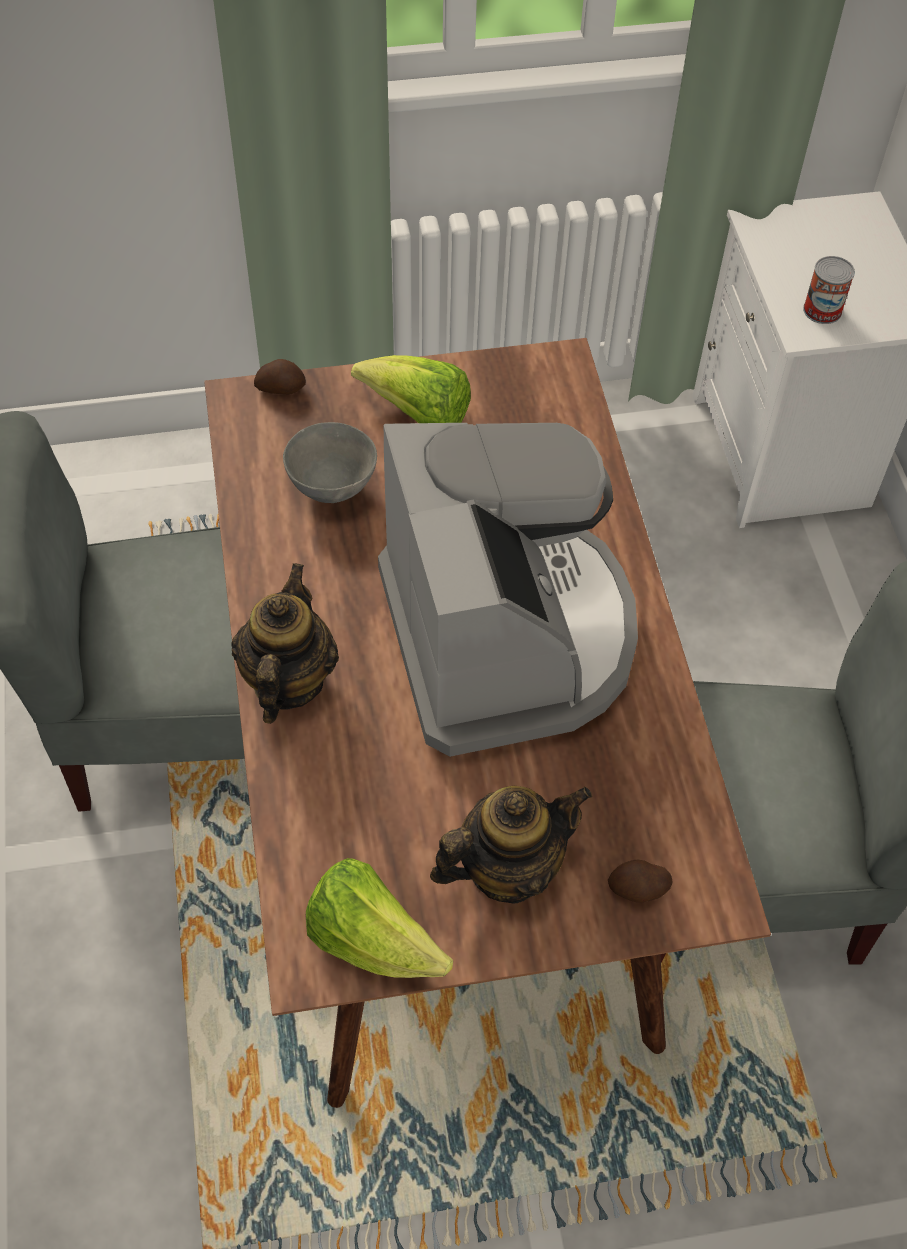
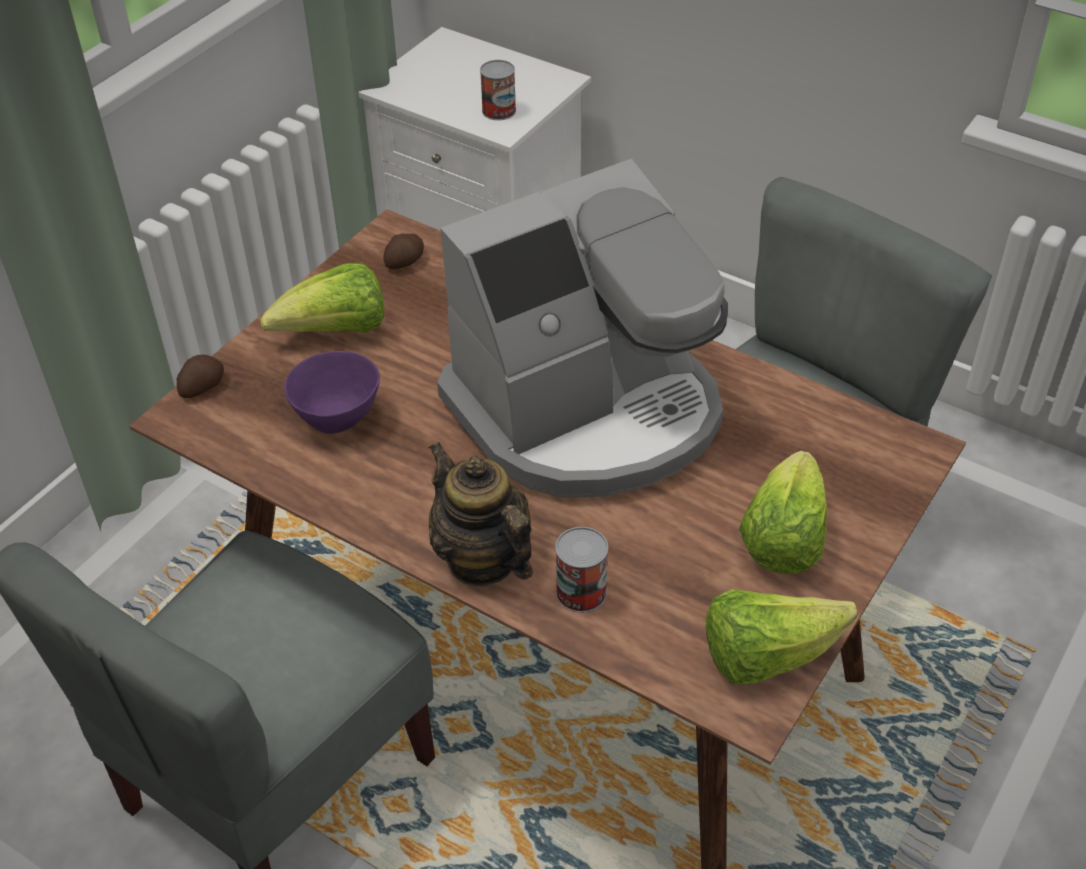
camera: 45 degrees left, 10 degrees down
grey bowl [283,422,377,503] -> purple bowl [285,351,380,434]
coffee machine [378,423,638,757] -> coffee machine turned 120 degrees clockwise [437,159,728,498]
teapot [430,786,592,903] -> lettuce [739,451,828,574]
potato [608,859,672,903] -> potato moved to [383,233,424,269]
none -> can [555,527,608,613]

